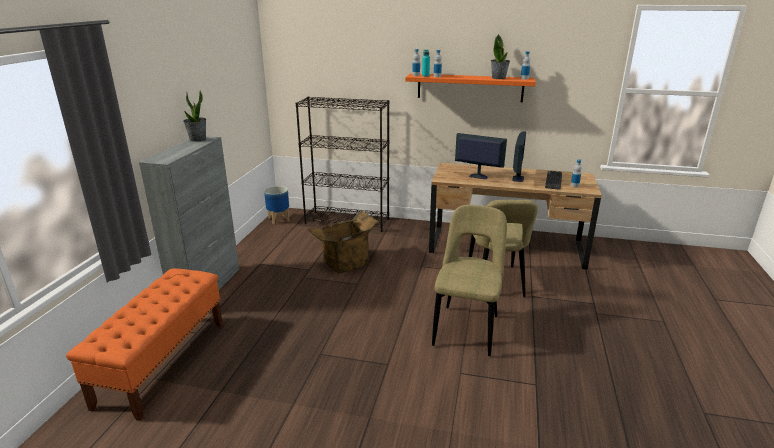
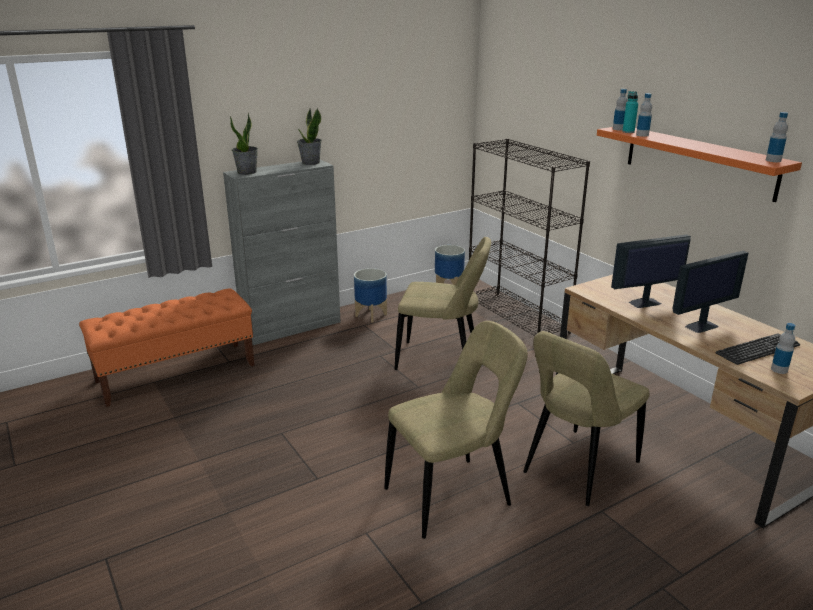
camera: 45 degrees right, 0 degrees up
cardboard box [308,210,379,274] -> beige chair [395,237,491,370]
monitor [455,133,507,179] -> monitor turned 90 degrees counterclockwise [611,234,691,308]
potted plant [491,34,510,79] -> potted plant moved to [230,112,258,175]
none -> planter [354,268,387,323]

